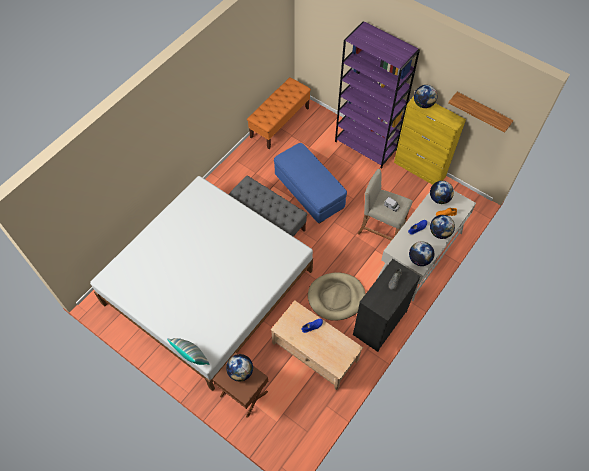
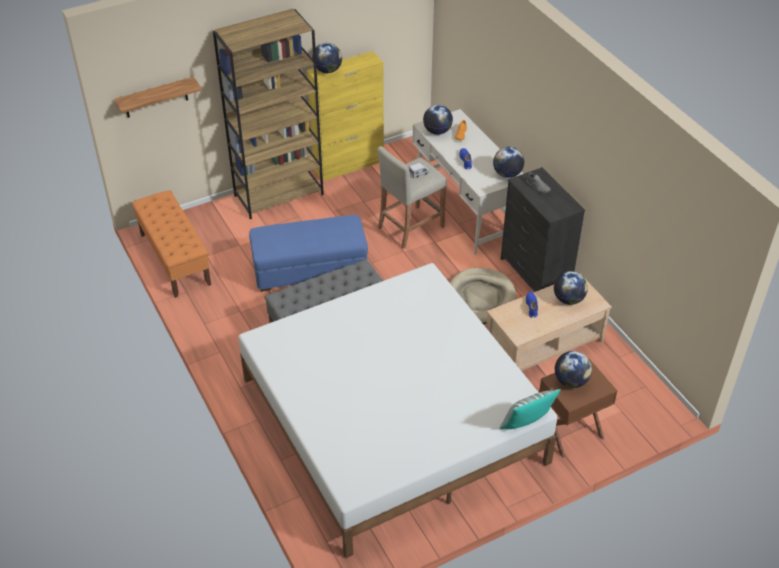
camera: 65 degrees left, 15 degrees down
purple bookcase [335,21,420,169] -> brown bookcase [213,9,324,219]
globe [430,215,455,239] -> globe moved to [554,271,588,305]
shelf [448,92,513,133] -> shelf moved to [114,77,202,118]

